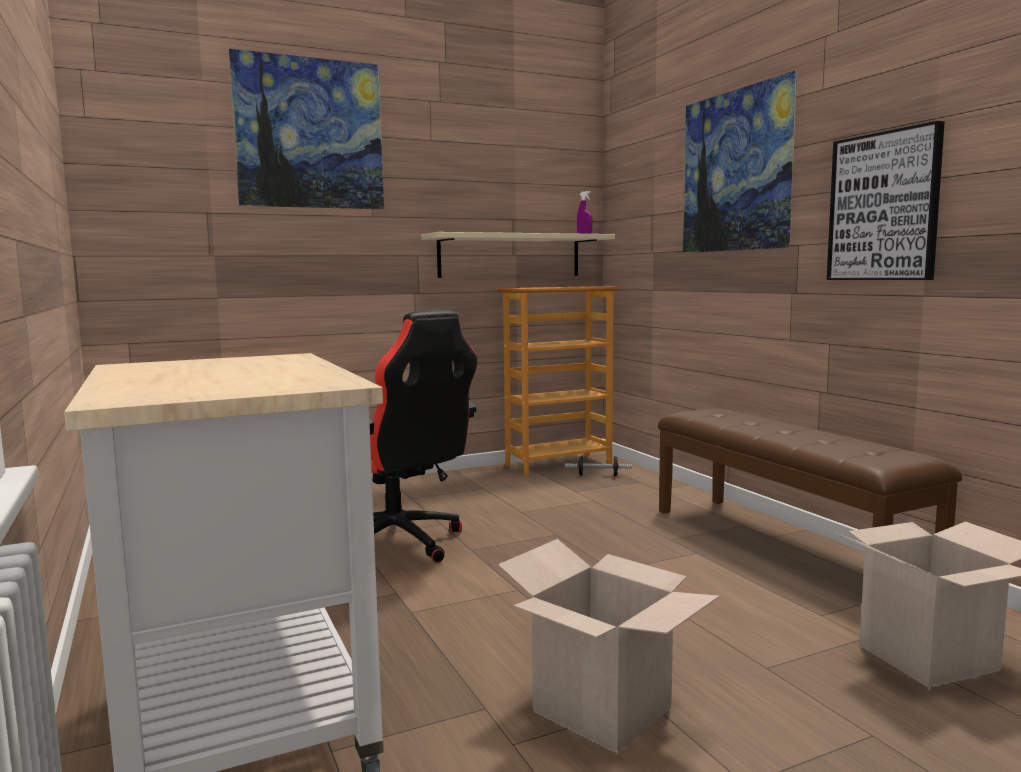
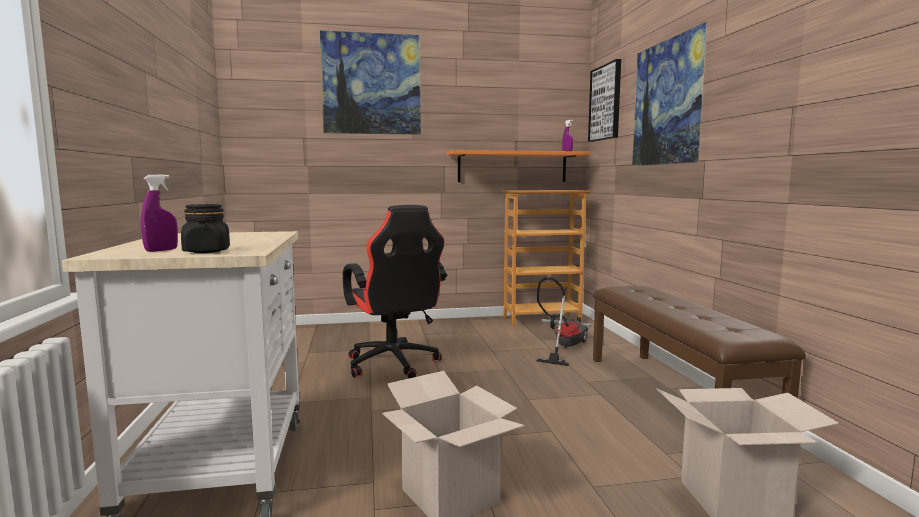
camera: 15 degrees right, 0 degrees up
beige shelf [421,232,615,278] -> orange shelf [447,150,590,182]
picture [827,121,945,280] -> picture moved to [588,59,621,142]
none -> purple spray bottle [141,174,178,252]
none -> black jar [181,204,230,253]
none -> vacuum cleaner [537,277,588,366]

